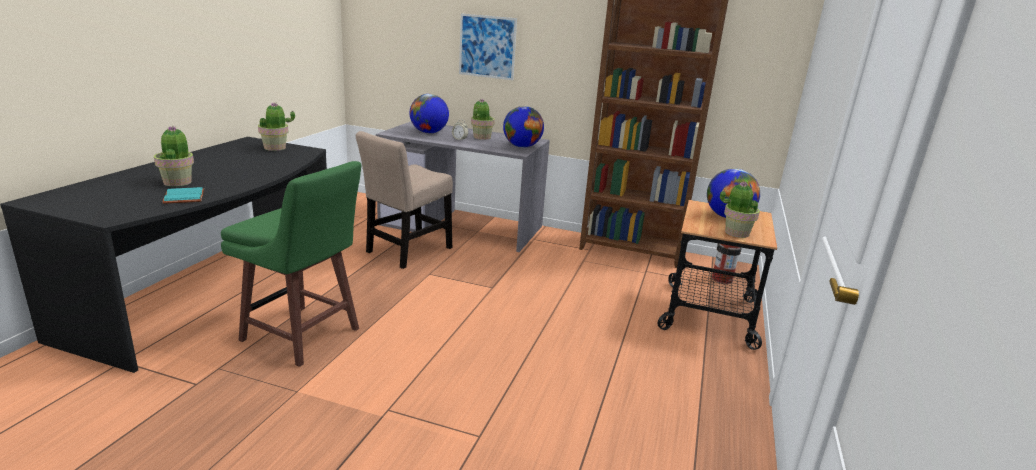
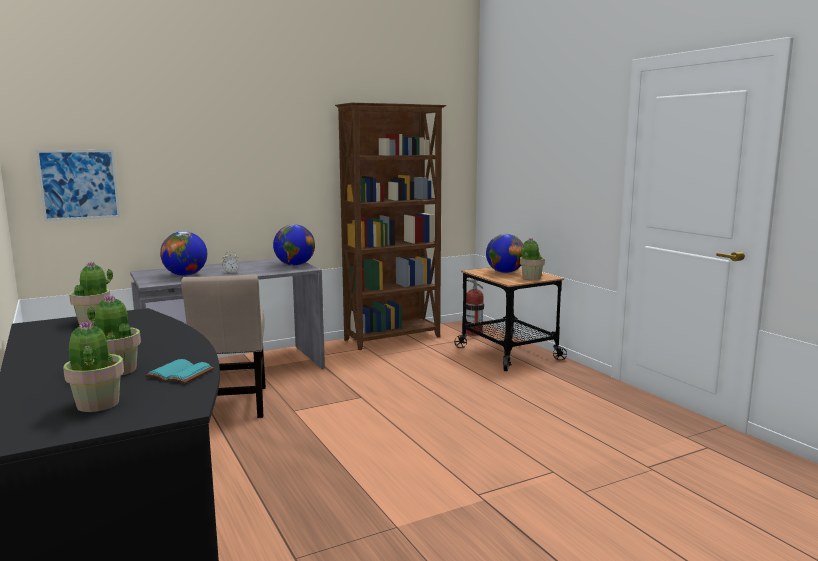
camera: 45 degrees left, 10 degrees down
green stool [221,161,361,367] -> none
picture [459,13,517,80] -> picture moved to [36,150,120,221]
potted plant [471,99,495,140] -> potted plant moved to [63,320,124,412]

